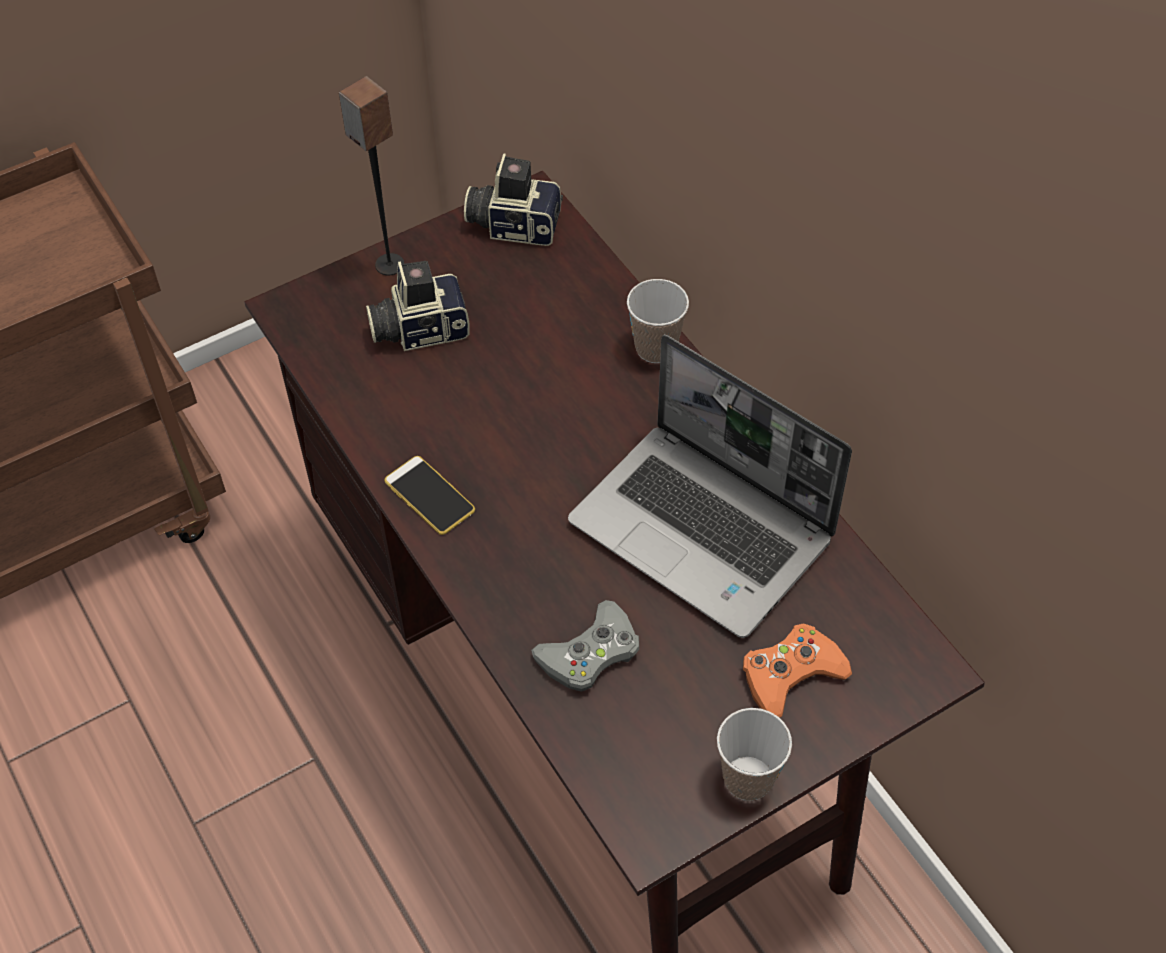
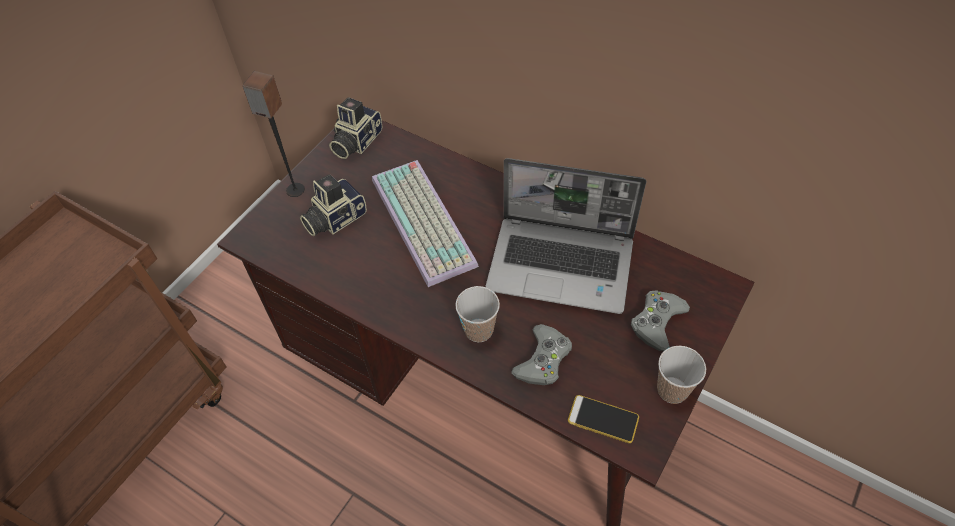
camera: 25 degrees left, 0 degrees up
phone [384,456,475,535] -> phone moved to [568,395,639,443]
camera [464,153,563,246] -> camera turned 45 degrees counterclockwise [329,97,382,159]
cup [627,279,689,363] -> cup moved to [455,286,500,342]
orange game controller [743,623,852,718] -> grey game controller [631,290,690,351]
none -> keyboard [372,160,479,287]

